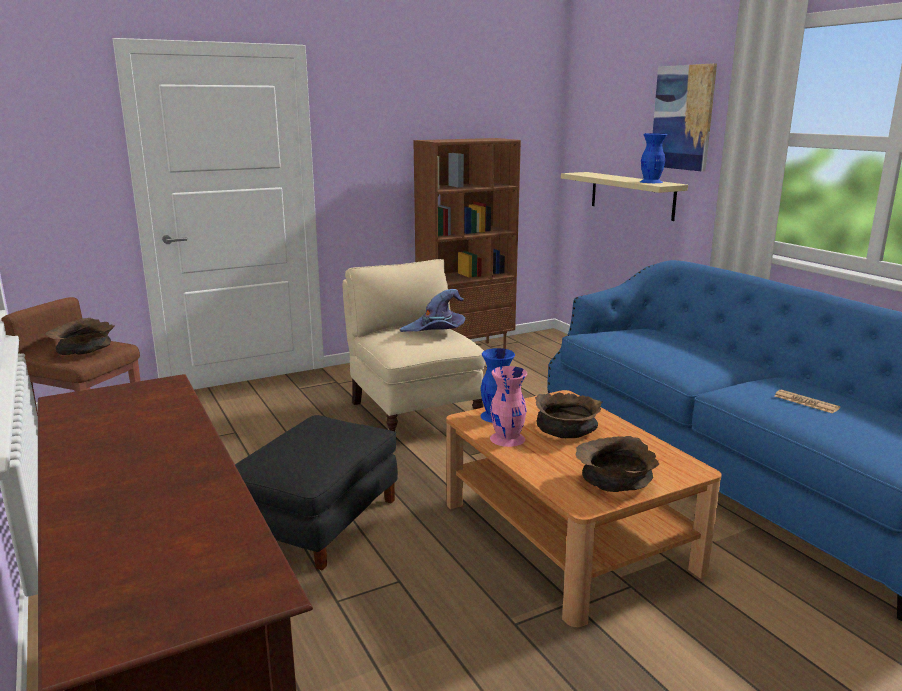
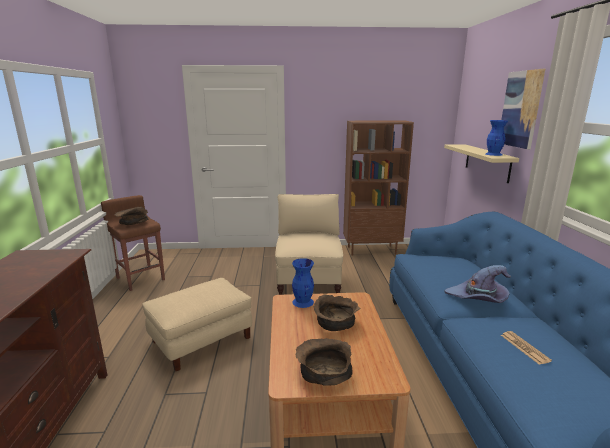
camera: 25 degrees right, 0 degrees up
black ottoman [235,415,398,570] -> beige ottoman [143,278,252,371]
purple hat [400,289,465,332] -> purple hat moved to [444,265,511,303]
pink vase [490,366,527,447] -> none

